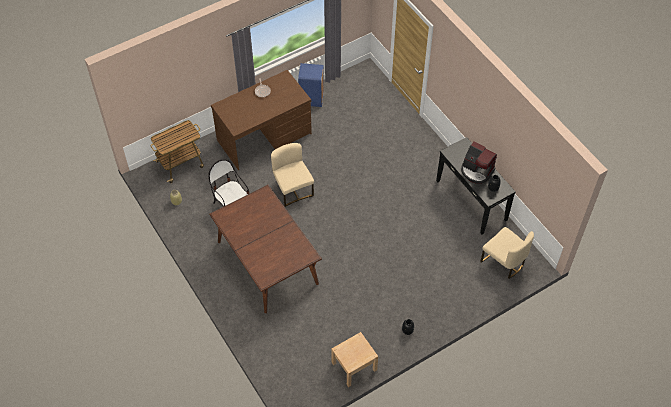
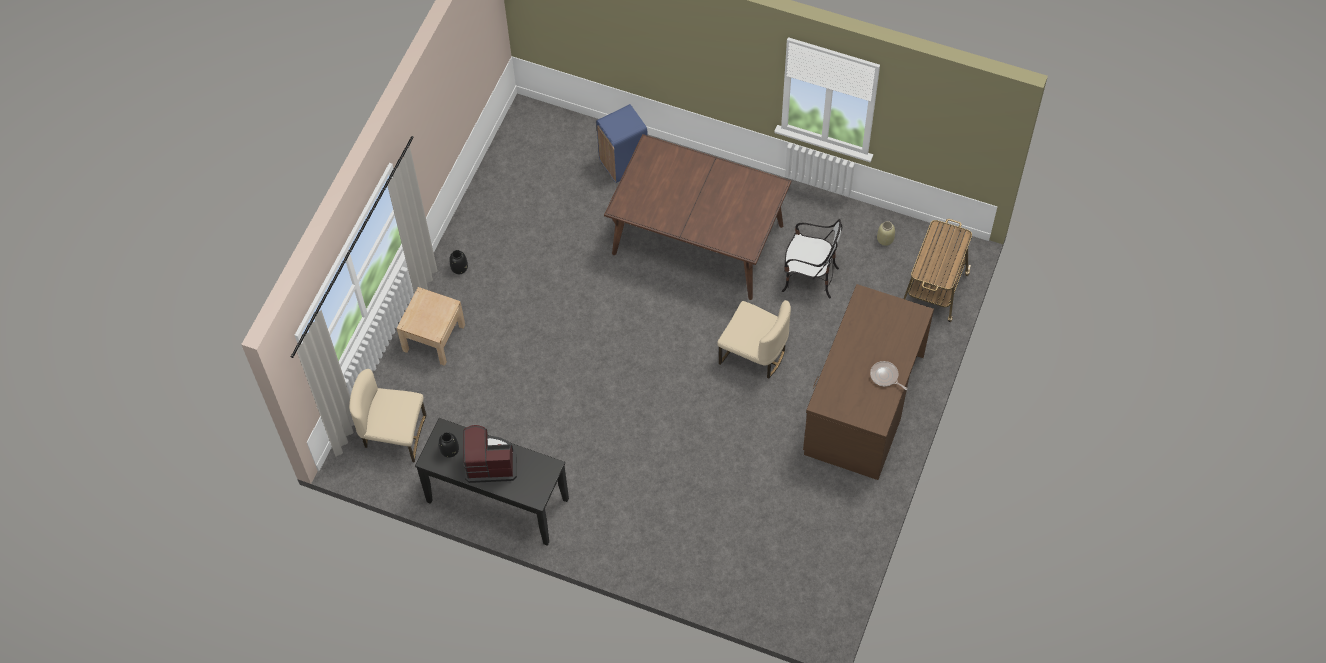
camera: 145 degrees right, 5 degrees up
blue trash can [298,63,324,107] -> blue trash can moved to [596,104,648,183]
beige nightstand [332,332,378,387] -> beige nightstand moved to [397,287,465,366]

